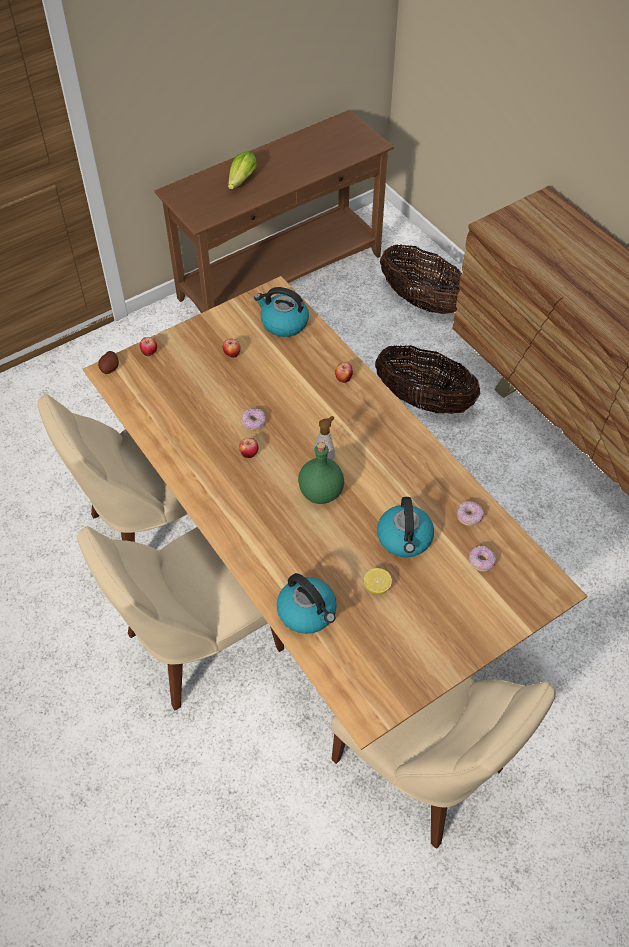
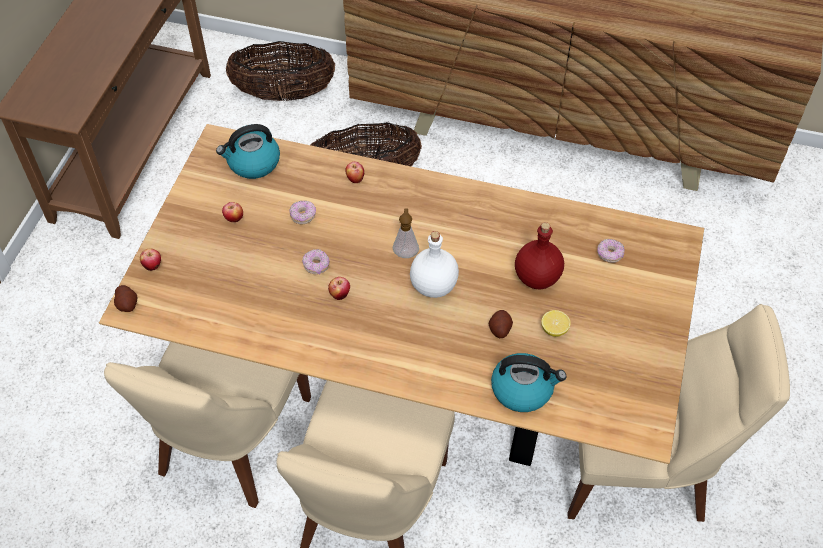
camera: 40 degrees left, 0 degrees up
lettuce [228,151,257,189] -> none
green bottle [298,442,344,504] -> white bottle [410,231,459,298]
kettle [377,497,434,558] -> red bottle [515,222,564,289]
donut [457,501,484,526] -> donut moved to [289,201,316,224]
none -> potato [489,310,513,338]

